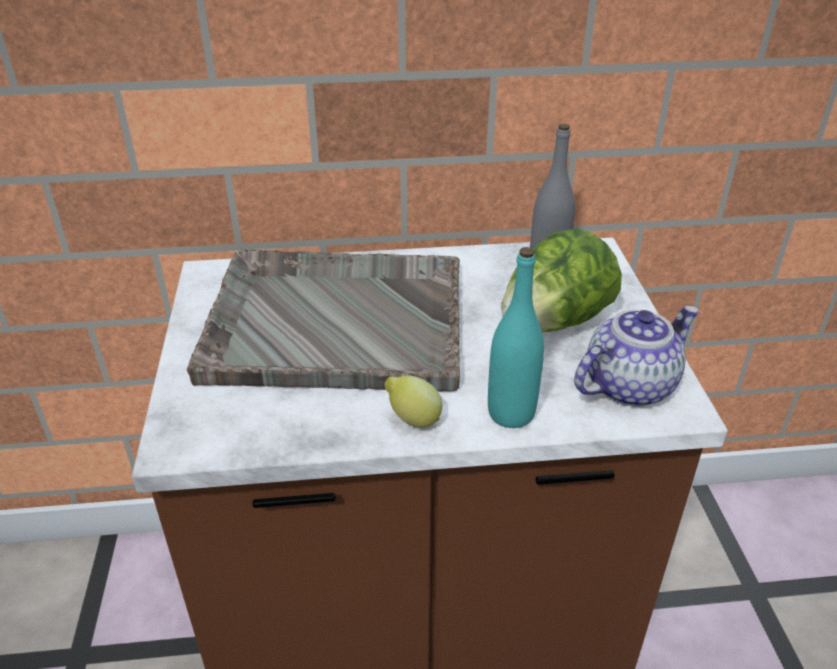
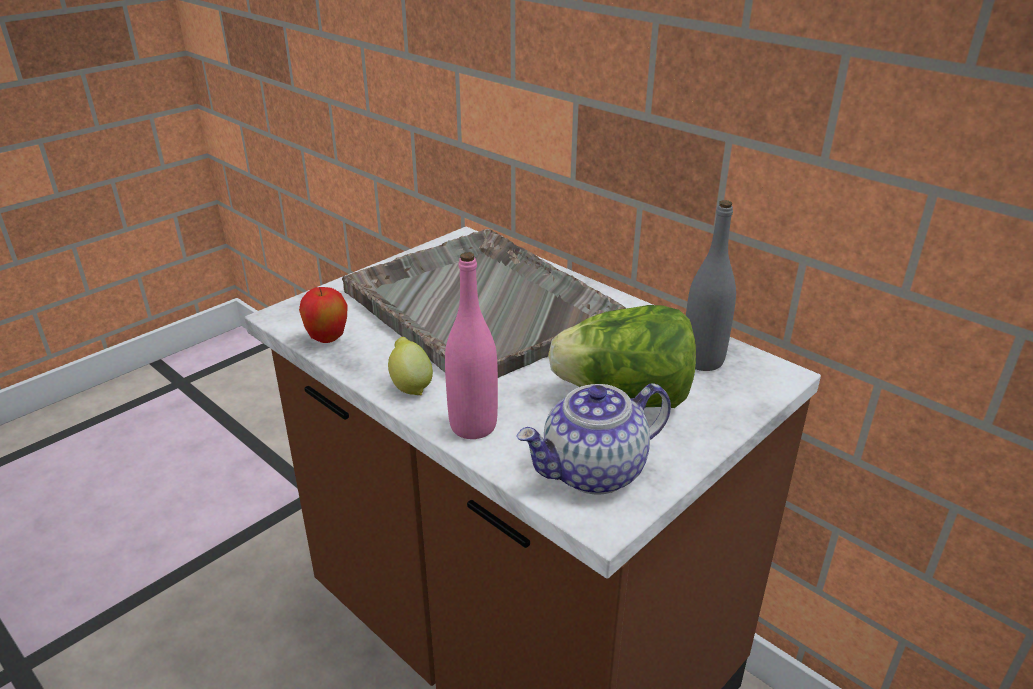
camera: 50 degrees right, 5 degrees down
turquoise bottle [488,247,544,428] -> pink bottle [445,252,498,439]
teapot [574,306,699,407] -> teapot turned 135 degrees clockwise [516,383,671,495]
none -> apple [299,287,348,343]

